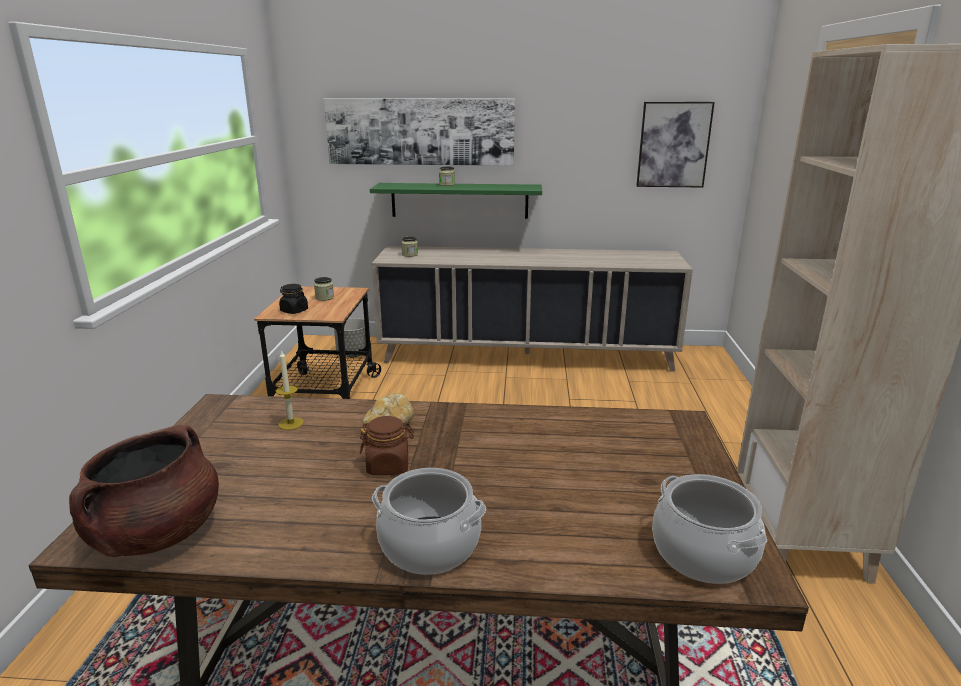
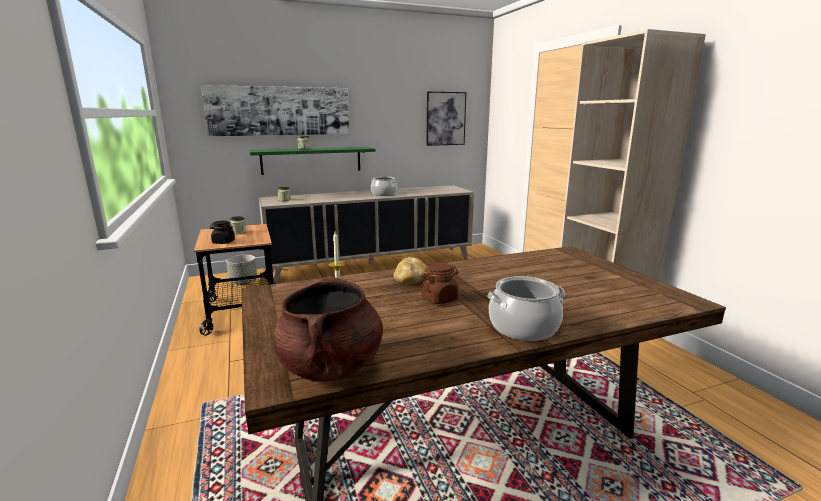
camera: 25 degrees left, 5 degrees down
cooking pot [652,474,767,584] -> cooking pot moved to [371,176,397,196]

